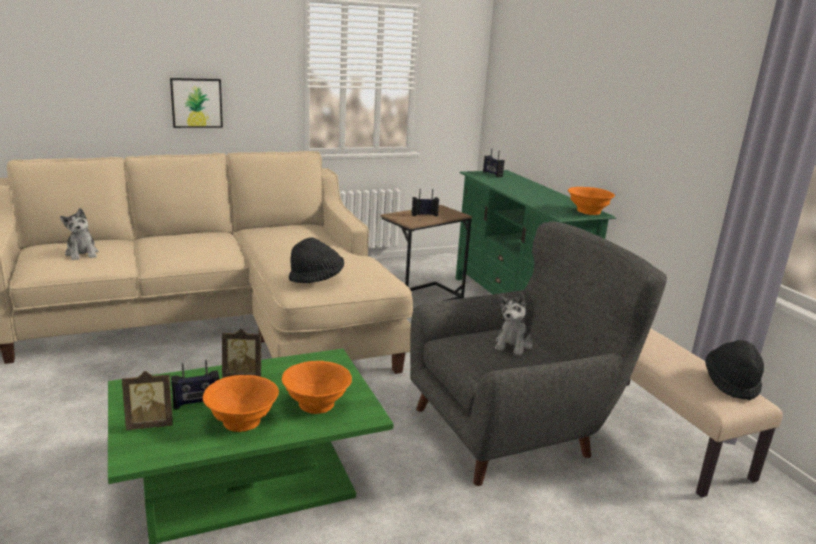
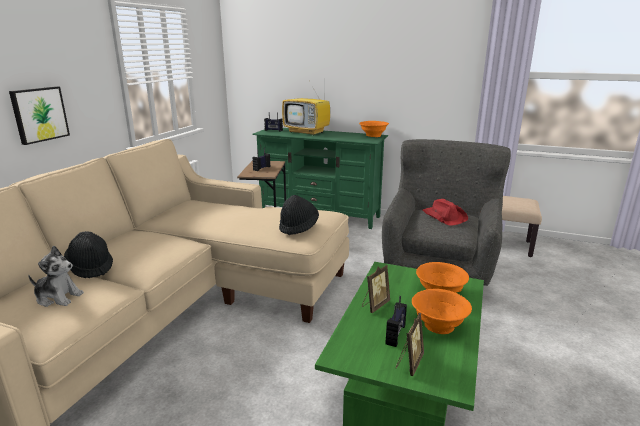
camera: 45 degrees left, 0 degrees up
plush toy [495,293,533,356] -> red hat [423,199,468,226]
black hat [705,340,764,400] -> black hat moved to [64,231,113,278]
none -> television [282,79,330,136]

